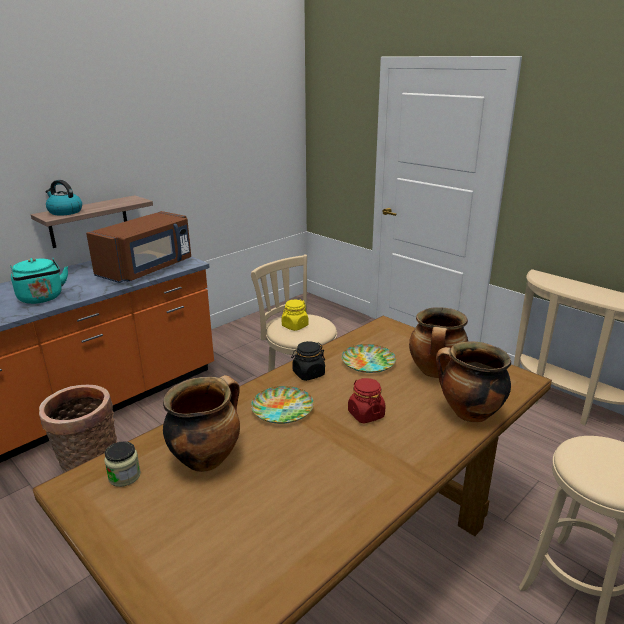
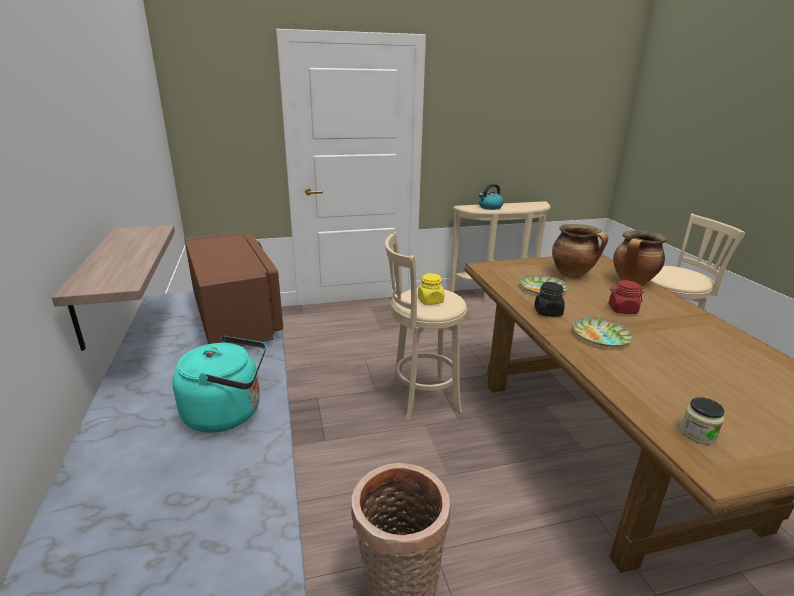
camera: 60 degrees left, 0 degrees up
kettle [45,180,82,216] -> kettle moved to [479,184,504,210]
cooking pot [163,375,240,472] -> none

